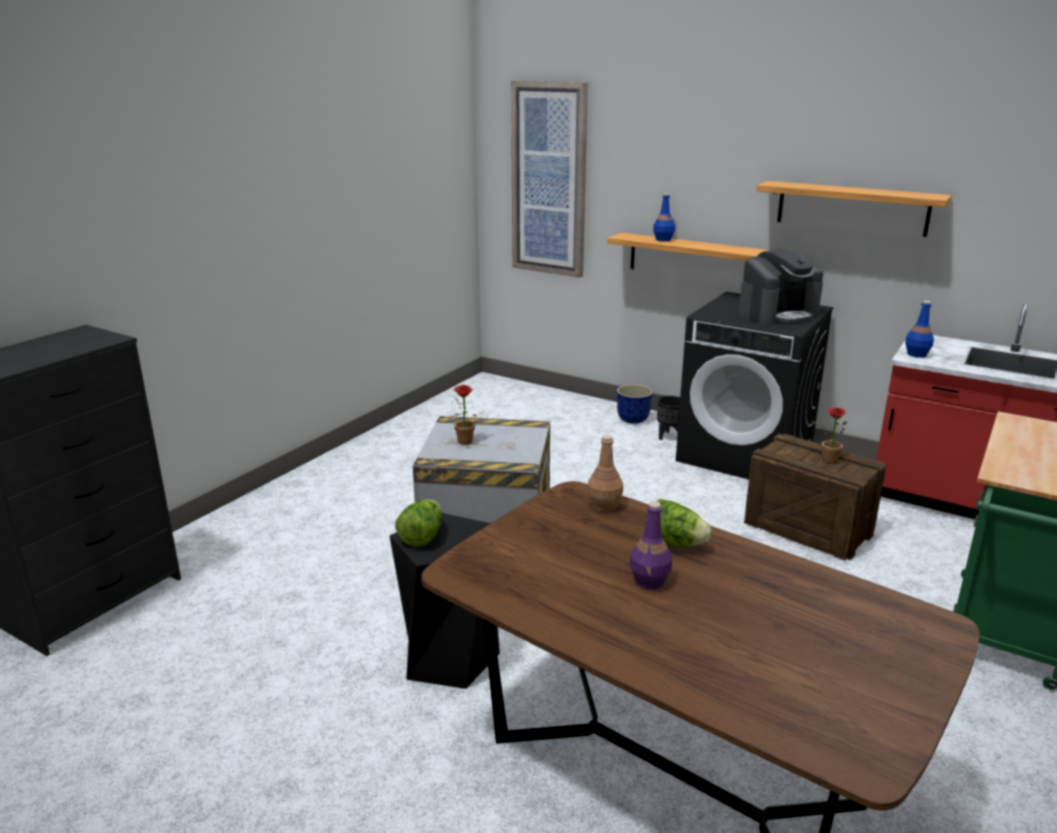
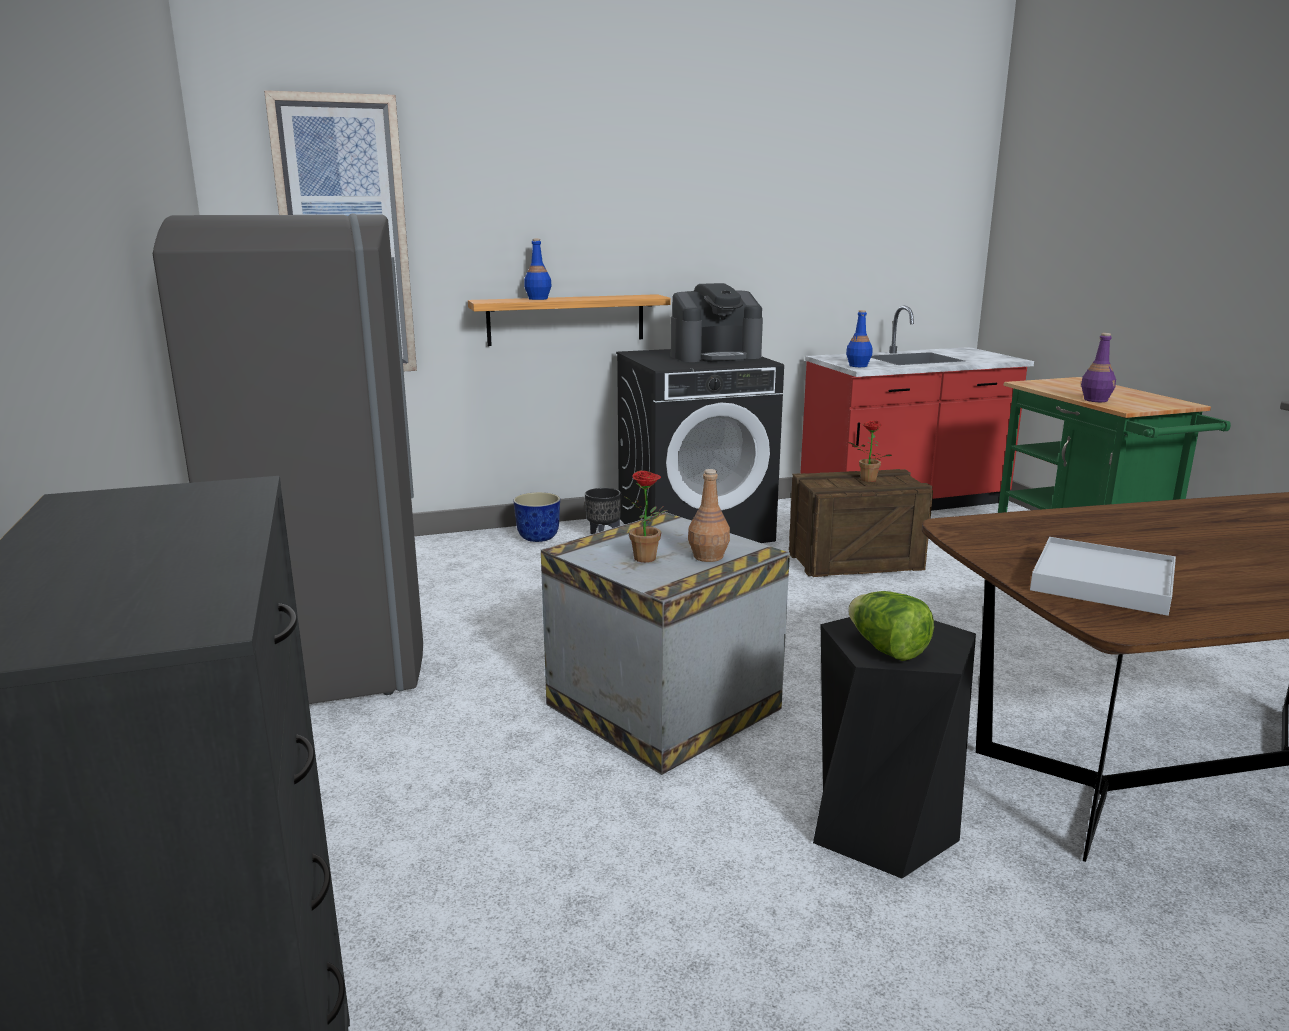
camera: 50 degrees left, 5 degrees down
brown bottle [587,435,623,511] -> brown bottle moved to [688,469,730,562]
purple bottle [630,501,672,589] -> purple bottle moved to [1081,333,1116,402]
lettuce [646,499,711,547] -> none
coffee machine [739,249,823,325] -> coffee machine turned 60 degrees clockwise [671,283,763,362]
shelf [756,181,952,237] -> none
none -> grey fridge [153,213,423,704]
none -> white tray [1030,537,1176,616]

